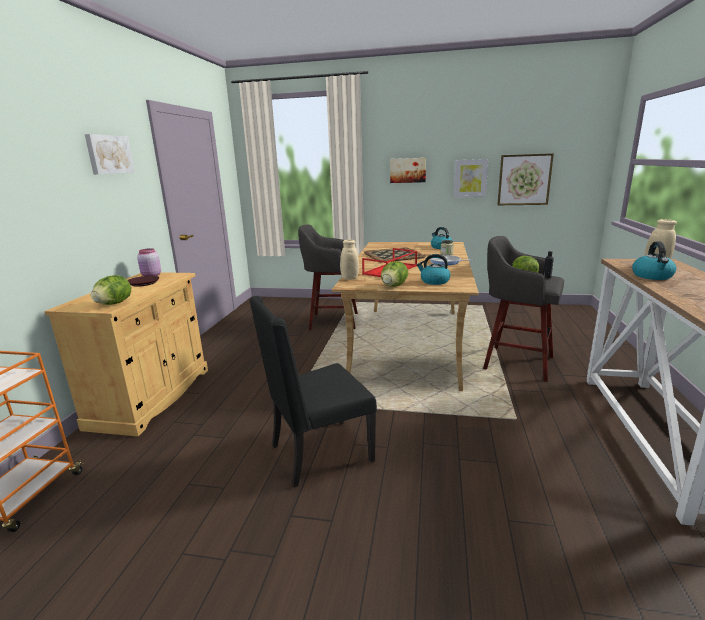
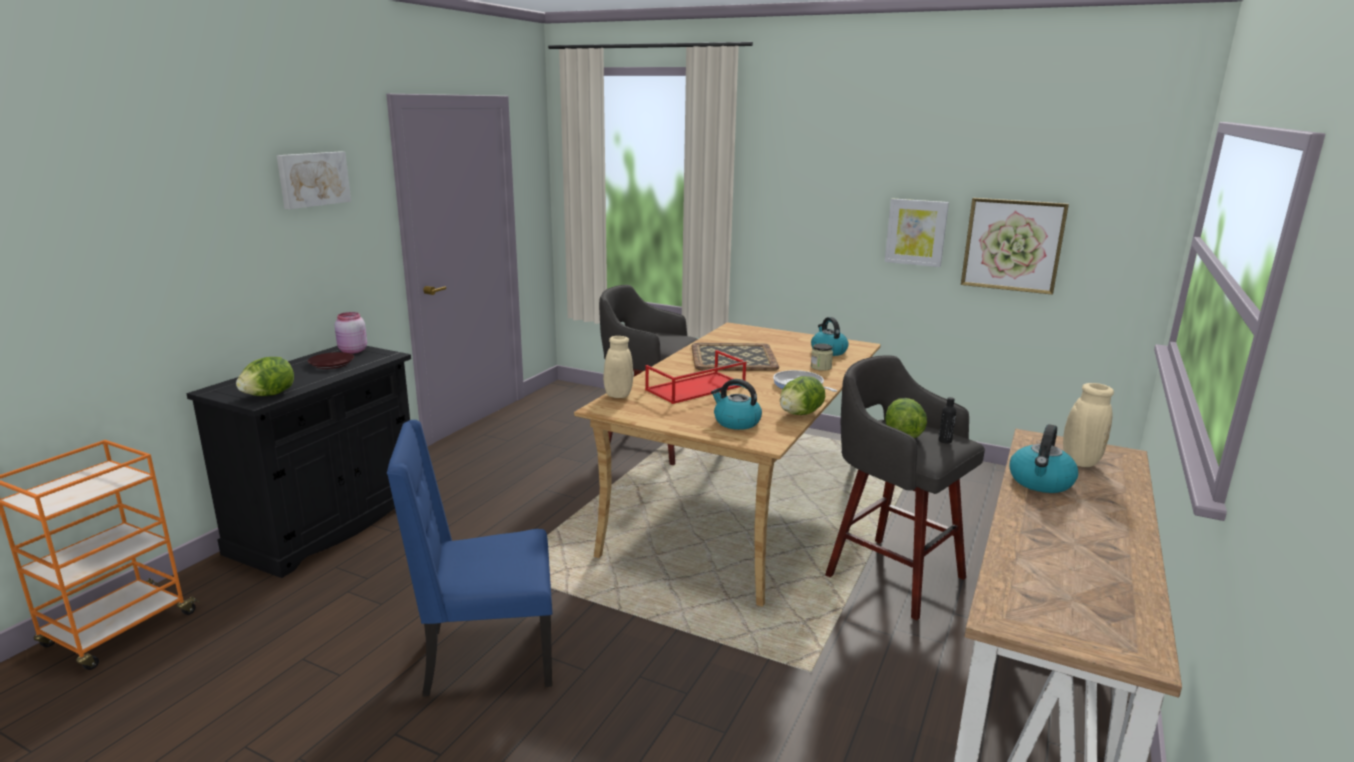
camera: 15 degrees right, 0 degrees up
beige cabinet [44,272,208,436] -> black cabinet [187,346,411,578]
black chair [249,296,377,487] -> blue chair [387,420,553,697]
lettuce [381,261,408,287] -> lettuce moved to [780,376,825,415]
picture [390,158,426,183] -> none

